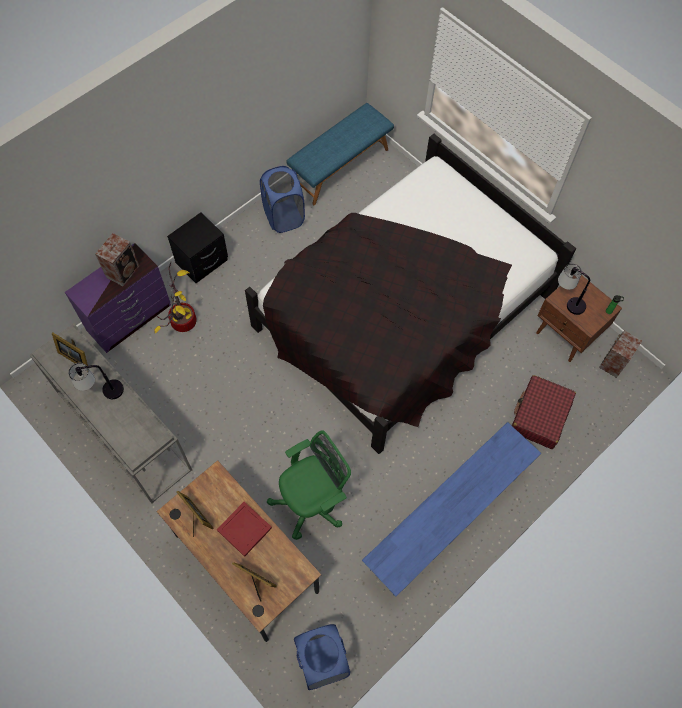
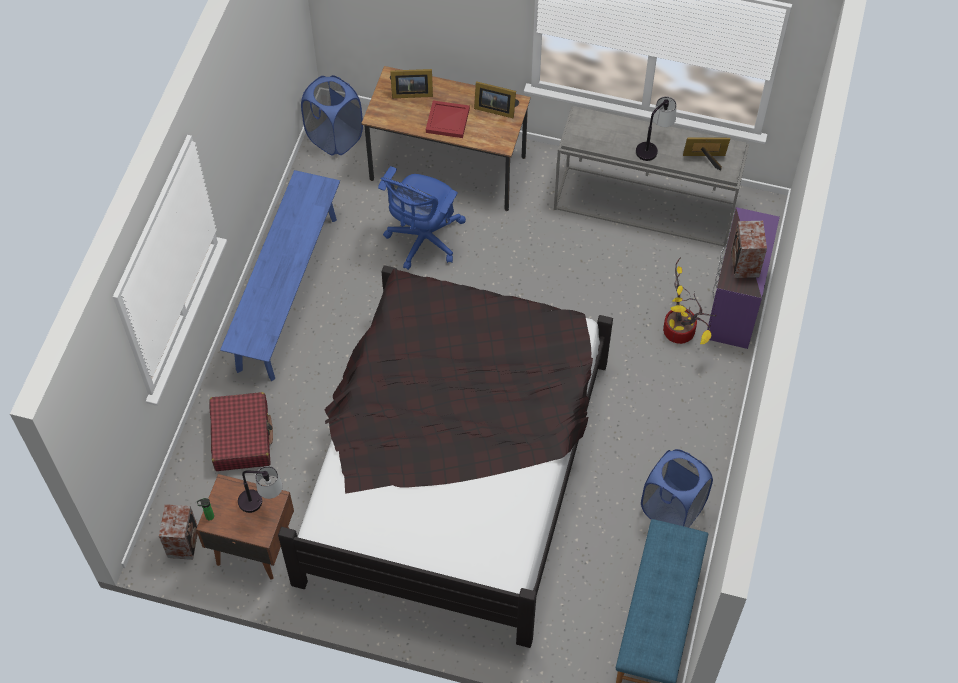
camera: 150 degrees right, 5 degrees down
black nightstand [167,212,228,283] -> none
green office chair [267,430,351,540] -> blue office chair [378,166,466,270]

